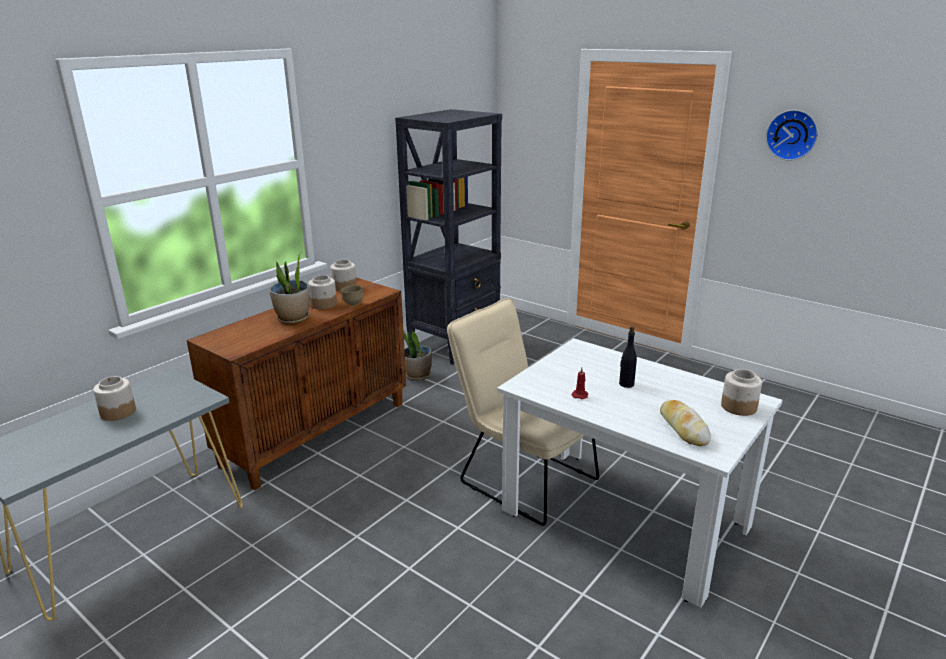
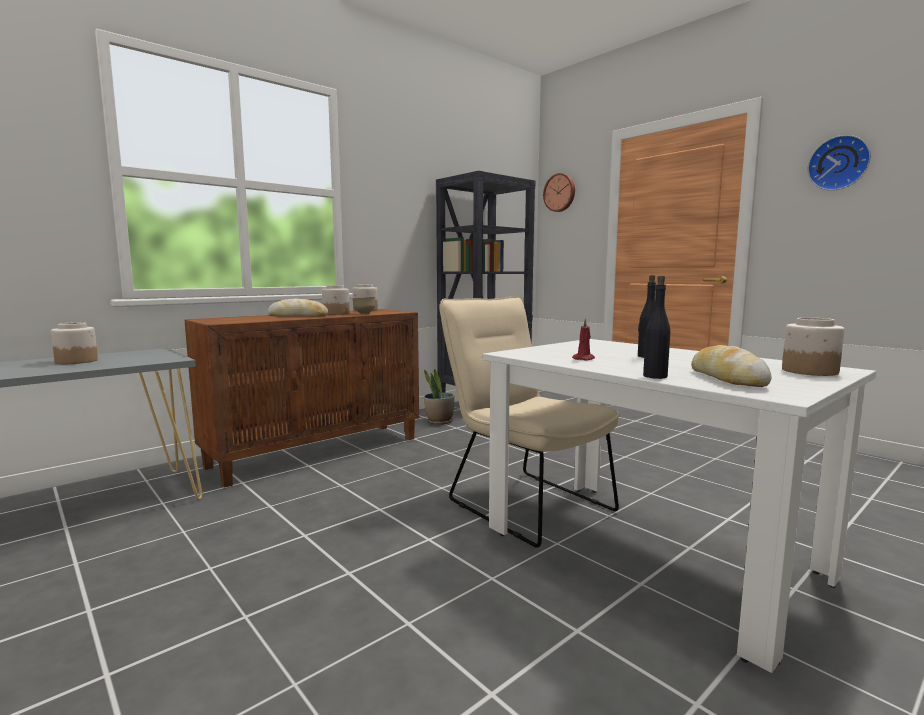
camera: 10 degrees right, 15 degrees down
potted plant [269,251,310,324] -> bread [268,299,328,317]
none -> wall clock [543,173,575,212]
none -> black bottle [643,276,670,379]

